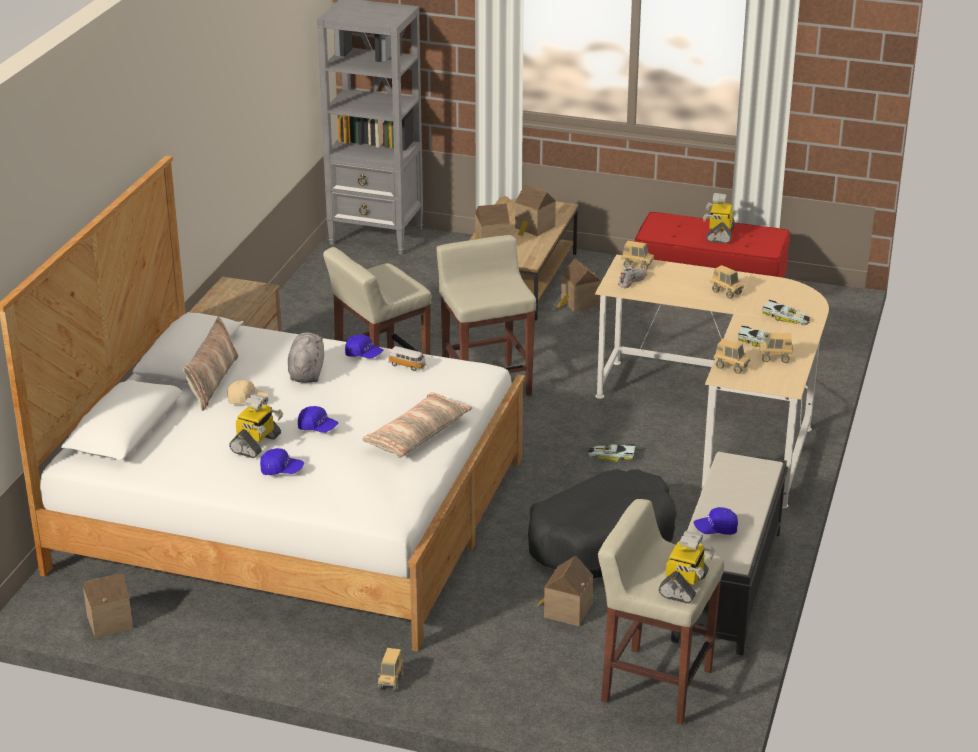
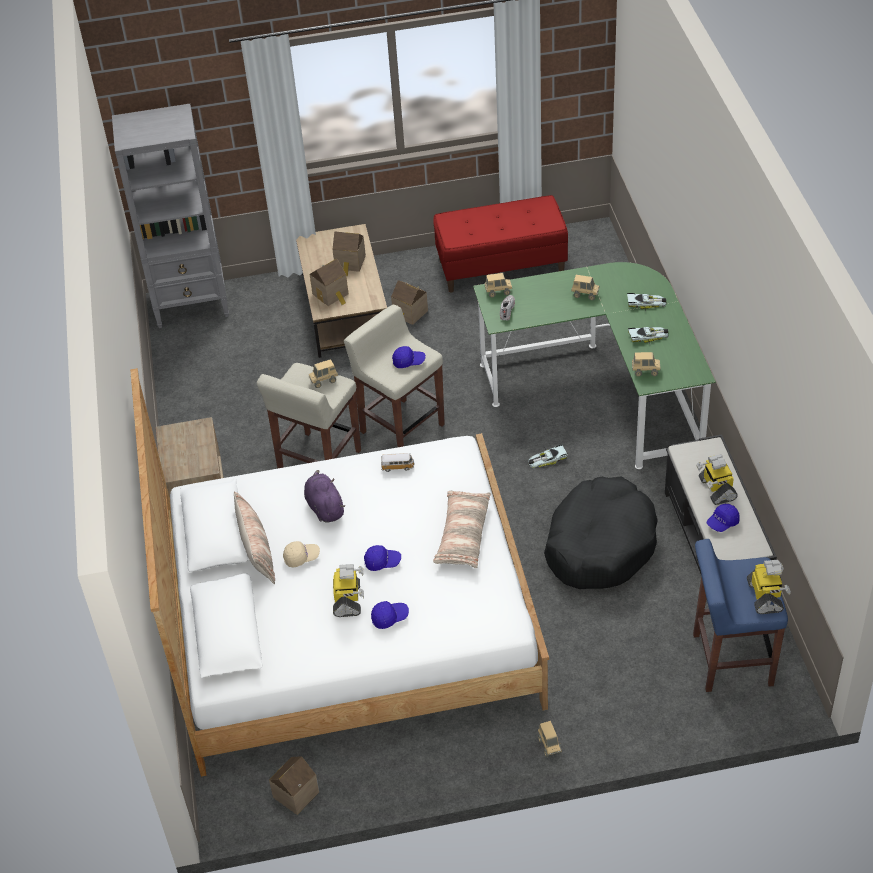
camera: 25 degrees left, 15 degrees up
grey plush toy [288,332,324,383] -> purple plush toy [304,470,345,523]
blue cap [345,334,383,359] -> blue cap moved to [392,346,426,368]
toy house [537,555,593,626] -> none
beige desk [595,255,829,509] -> green desk [473,262,716,469]
beige stool [598,499,724,724] -> blue stool [693,539,788,692]
toy robot [703,193,735,244] -> toy robot moved to [696,454,738,505]
toy truck [759,333,794,363] -> toy truck moved to [308,359,338,388]

